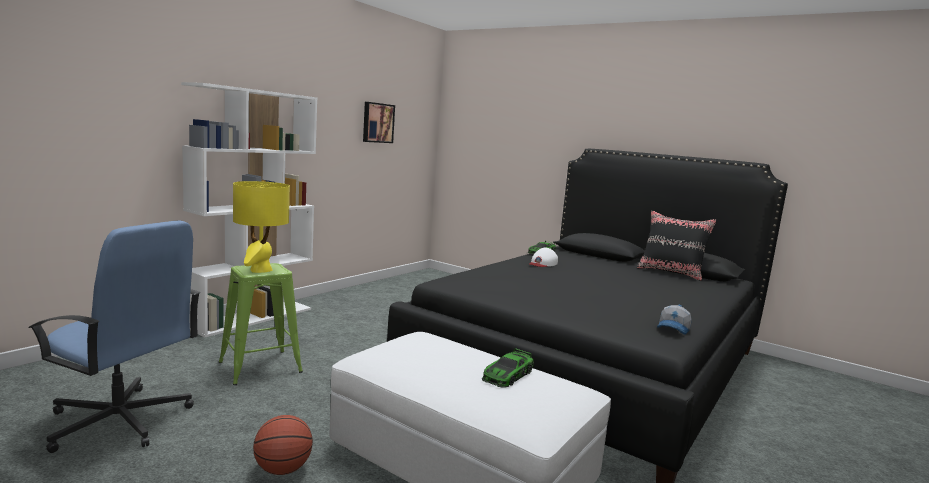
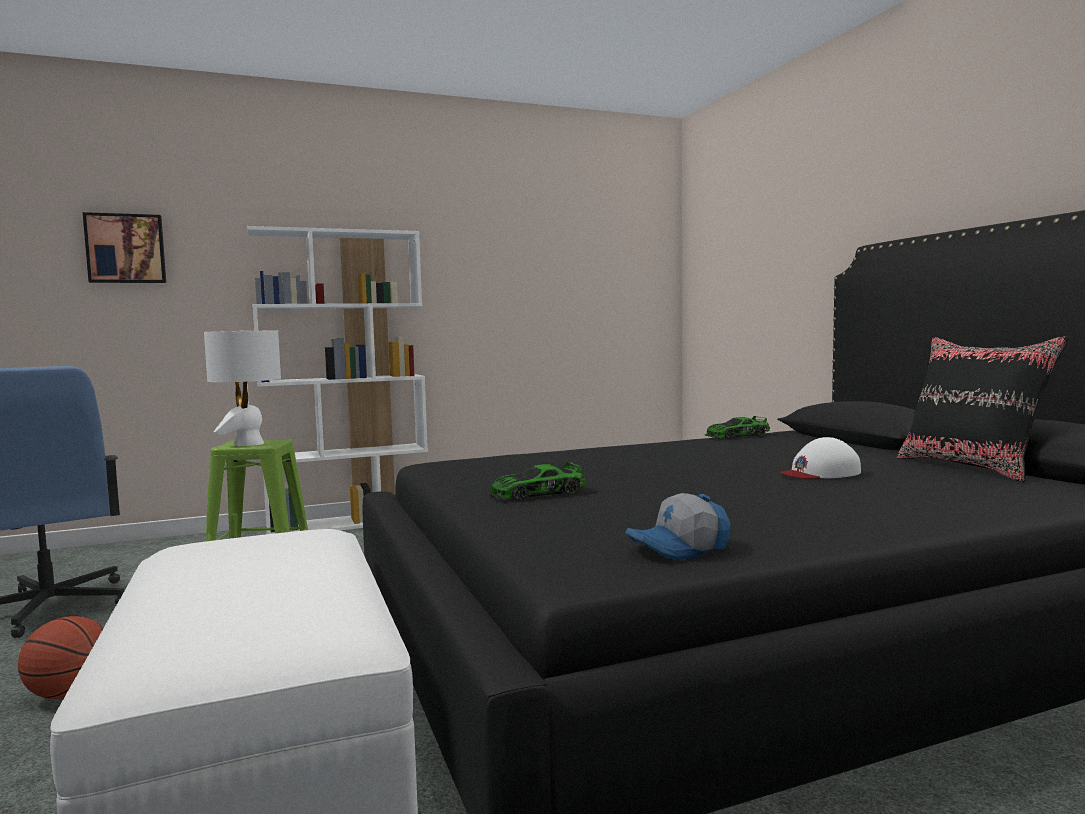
camera: 35 degrees right, 5 degrees down
yellow table lamp [233,181,290,273] -> white table lamp [204,330,281,446]
picture [363,102,395,143] -> picture moved to [83,212,166,283]
toy car [482,348,534,388] -> toy car moved to [488,462,586,500]
white cap [530,248,558,267] -> white cap moved to [779,437,861,479]

